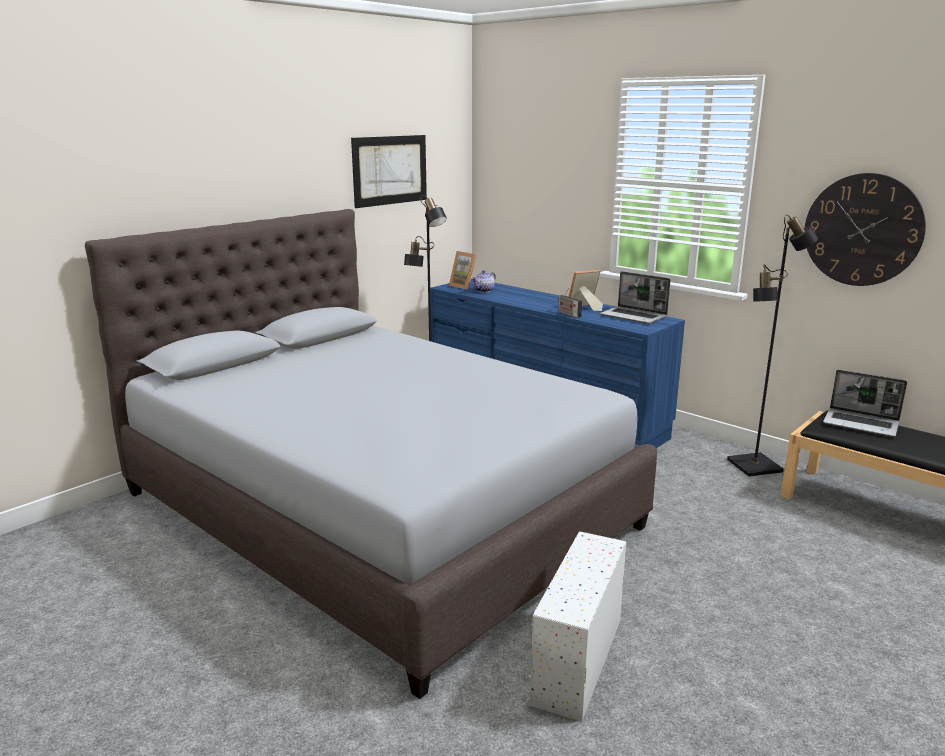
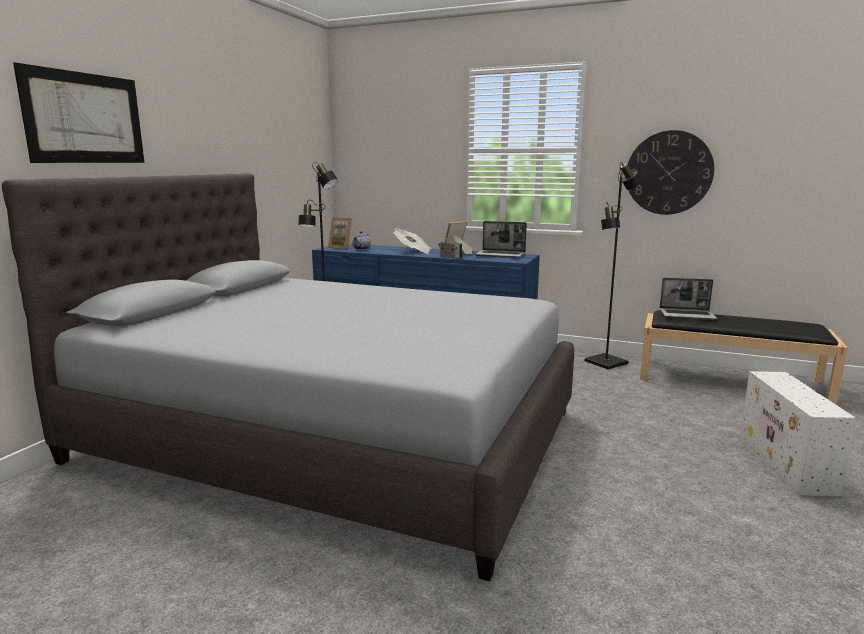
camera: 20 degrees left, 5 degrees down
picture [351,135,427,208] -> picture moved to [13,62,145,163]
white storage box [530,532,626,722] -> white storage box moved to [740,371,857,497]
none -> newspaper [394,228,431,254]

